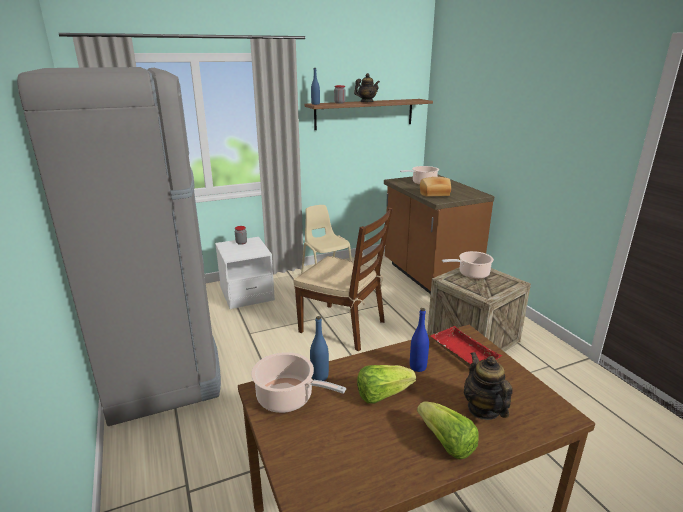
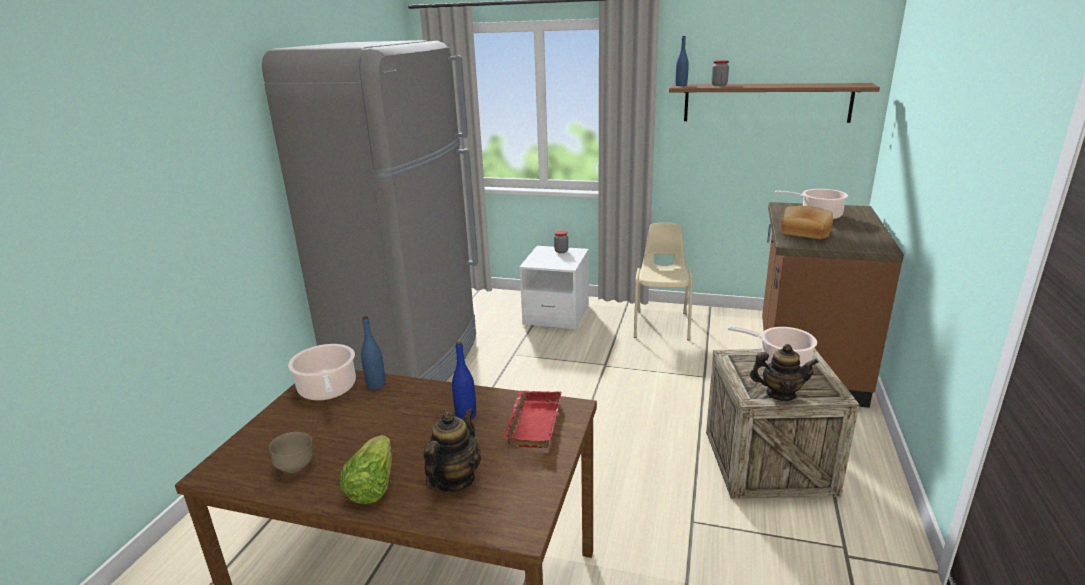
camera: 40 degrees right, 0 degrees up
brown chair [293,208,393,351] -> none
teapot [354,73,380,102] -> teapot moved to [750,344,819,401]
lettuce [357,365,416,403] -> none
none -> brown bowl [269,432,313,473]

